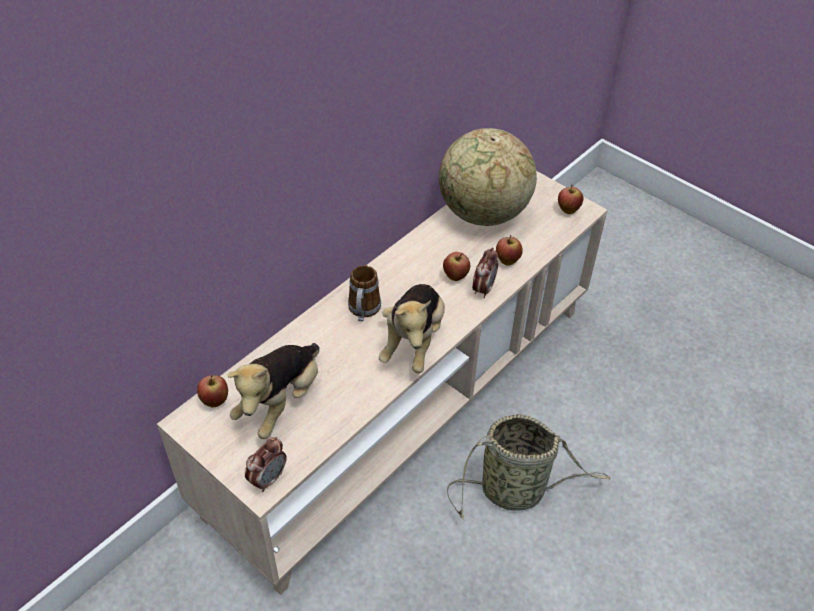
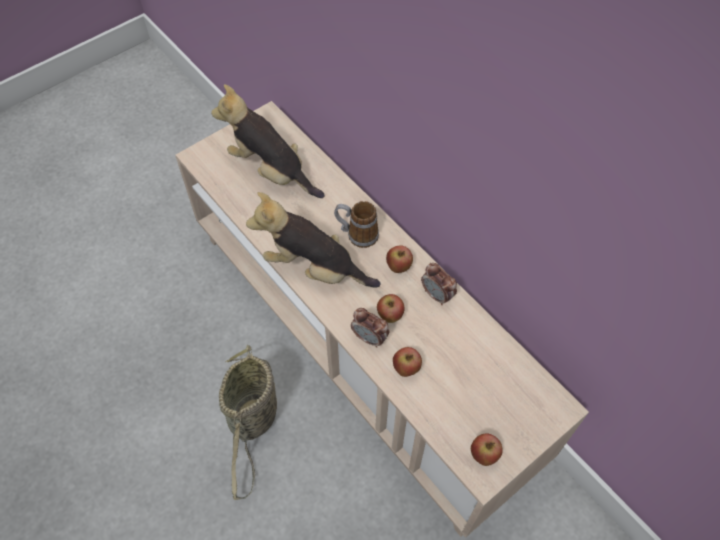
camera: 100 degrees right, 10 degrees up
apple [197,375,228,407] -> apple moved to [386,245,413,273]
alarm clock [245,437,287,492] -> alarm clock moved to [421,263,457,305]
globe [439,128,537,226] -> none

